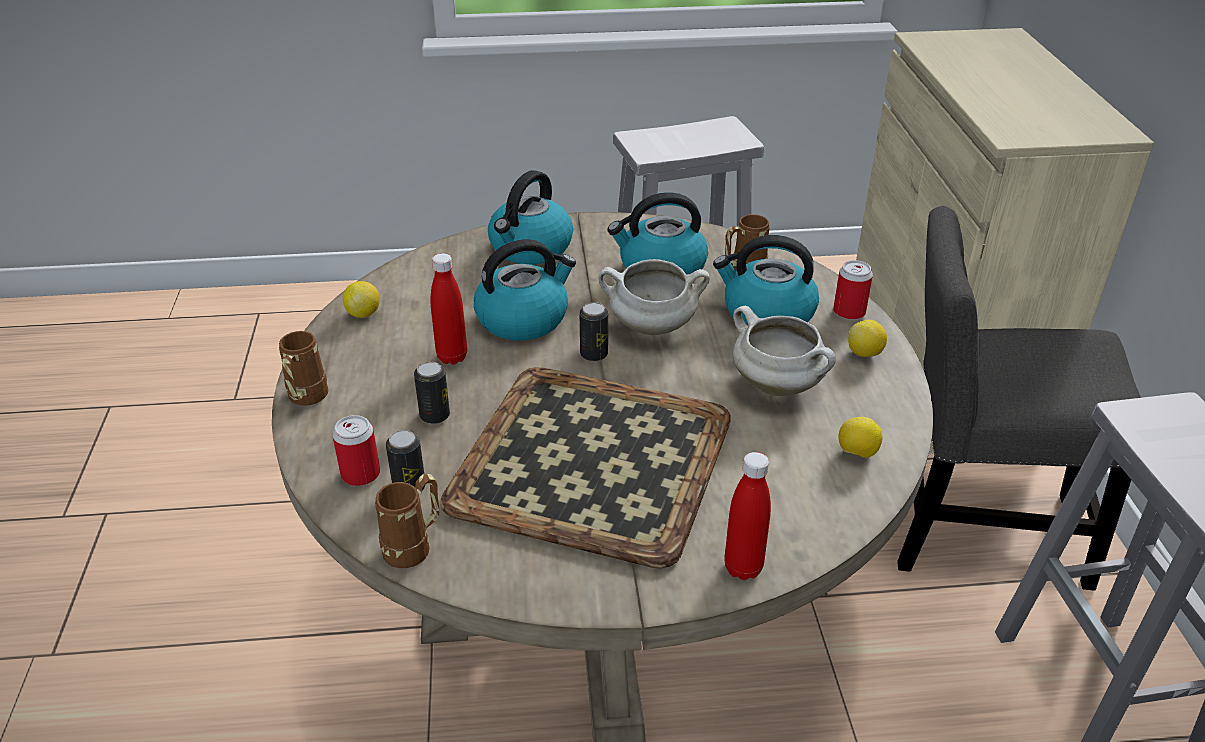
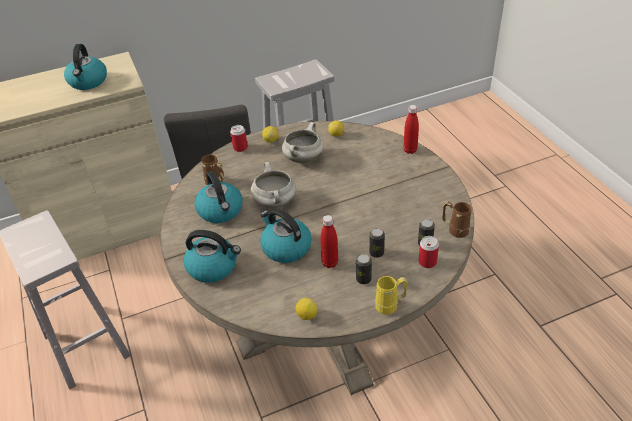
camera: 105 degrees left, 5 degrees up
brown mug [279,331,328,406] -> yellow mug [375,276,407,315]
tray [440,367,731,569] -> none
can [579,302,608,361] -> can moved to [356,254,372,284]
kettle [713,235,819,325] -> kettle moved to [64,44,107,90]

